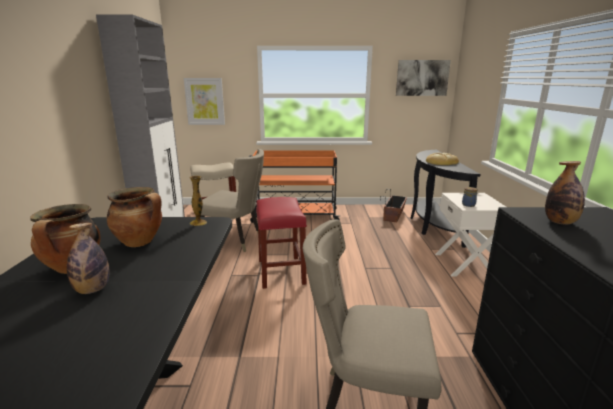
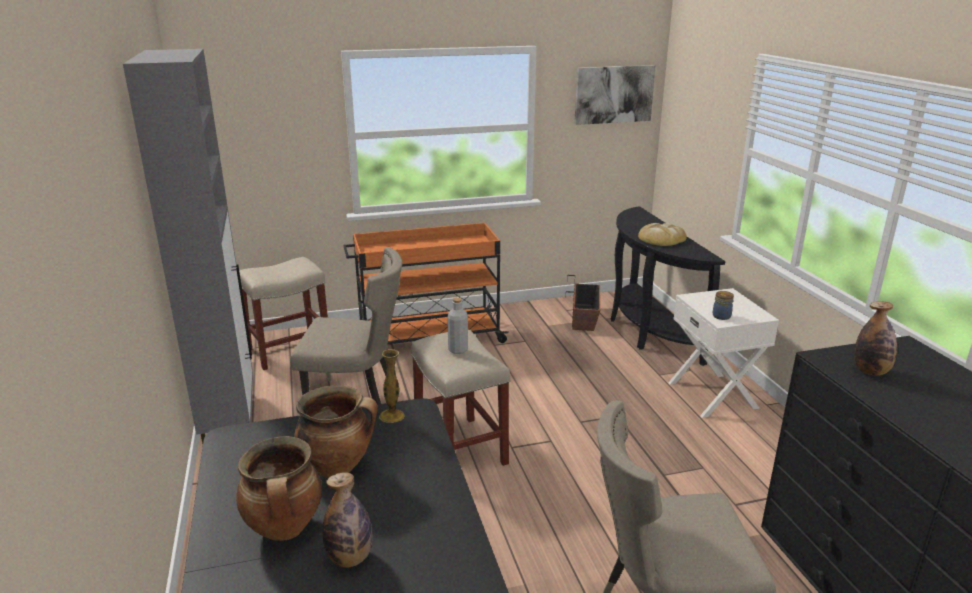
camera: 15 degrees left, 5 degrees up
picture [184,78,225,125] -> none
red stool [256,197,307,289] -> beige stool [411,330,511,466]
none -> grey bottle [447,297,468,354]

